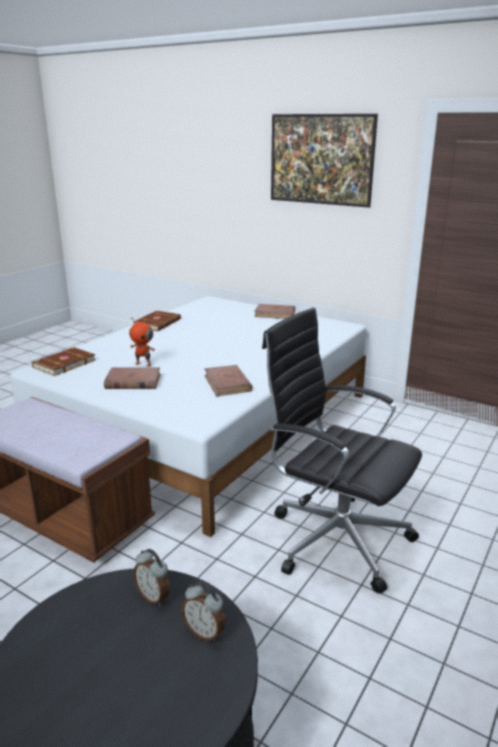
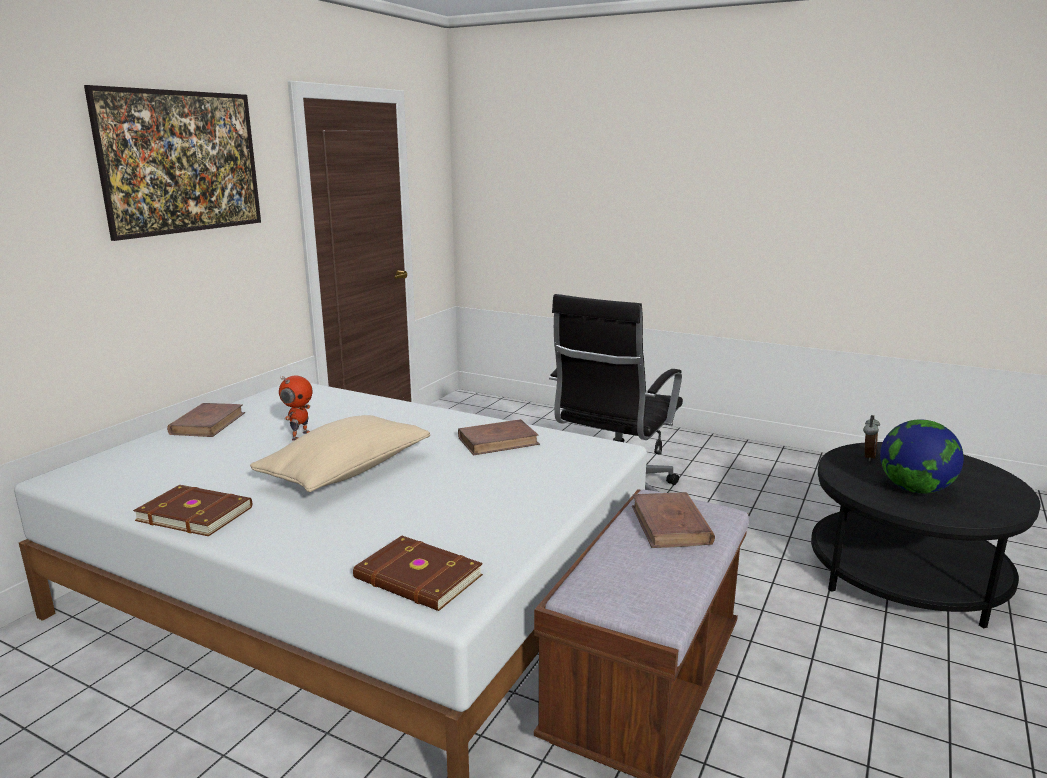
camera: 95 degrees left, 5 degrees down
brown book [104,367,161,389] -> brown book moved to [632,492,715,548]
toy robot [129,318,155,367] -> toy robot moved to [279,376,312,441]
alarm clock [133,549,170,606] -> none
none -> beige pillow [250,415,430,492]
none -> globe [880,420,964,494]

